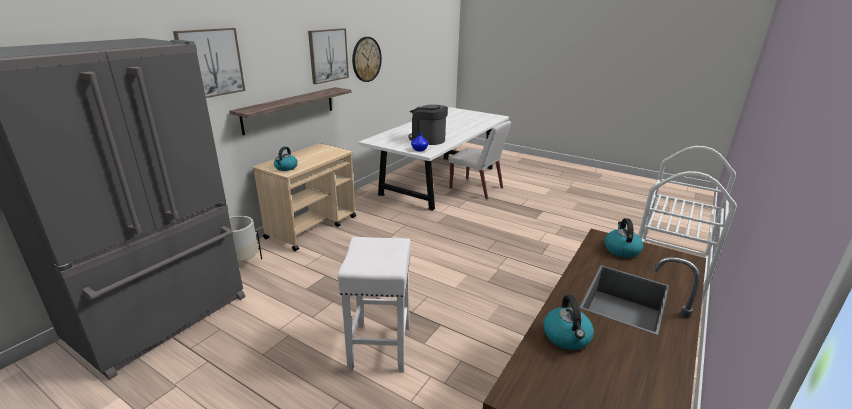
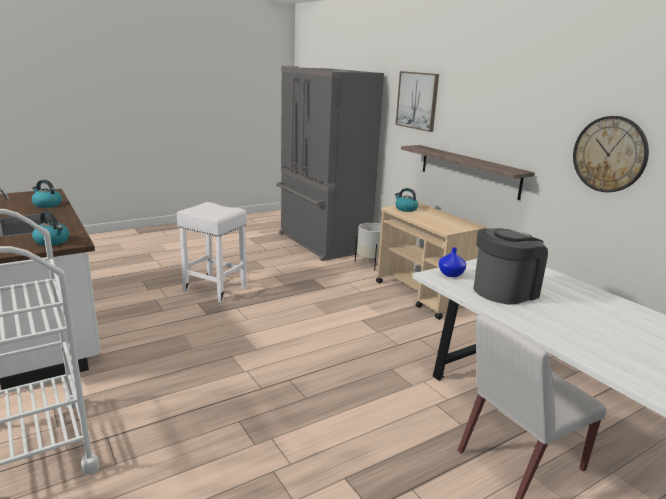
camera: 115 degrees right, 5 degrees down
picture [308,28,349,84] -> none

